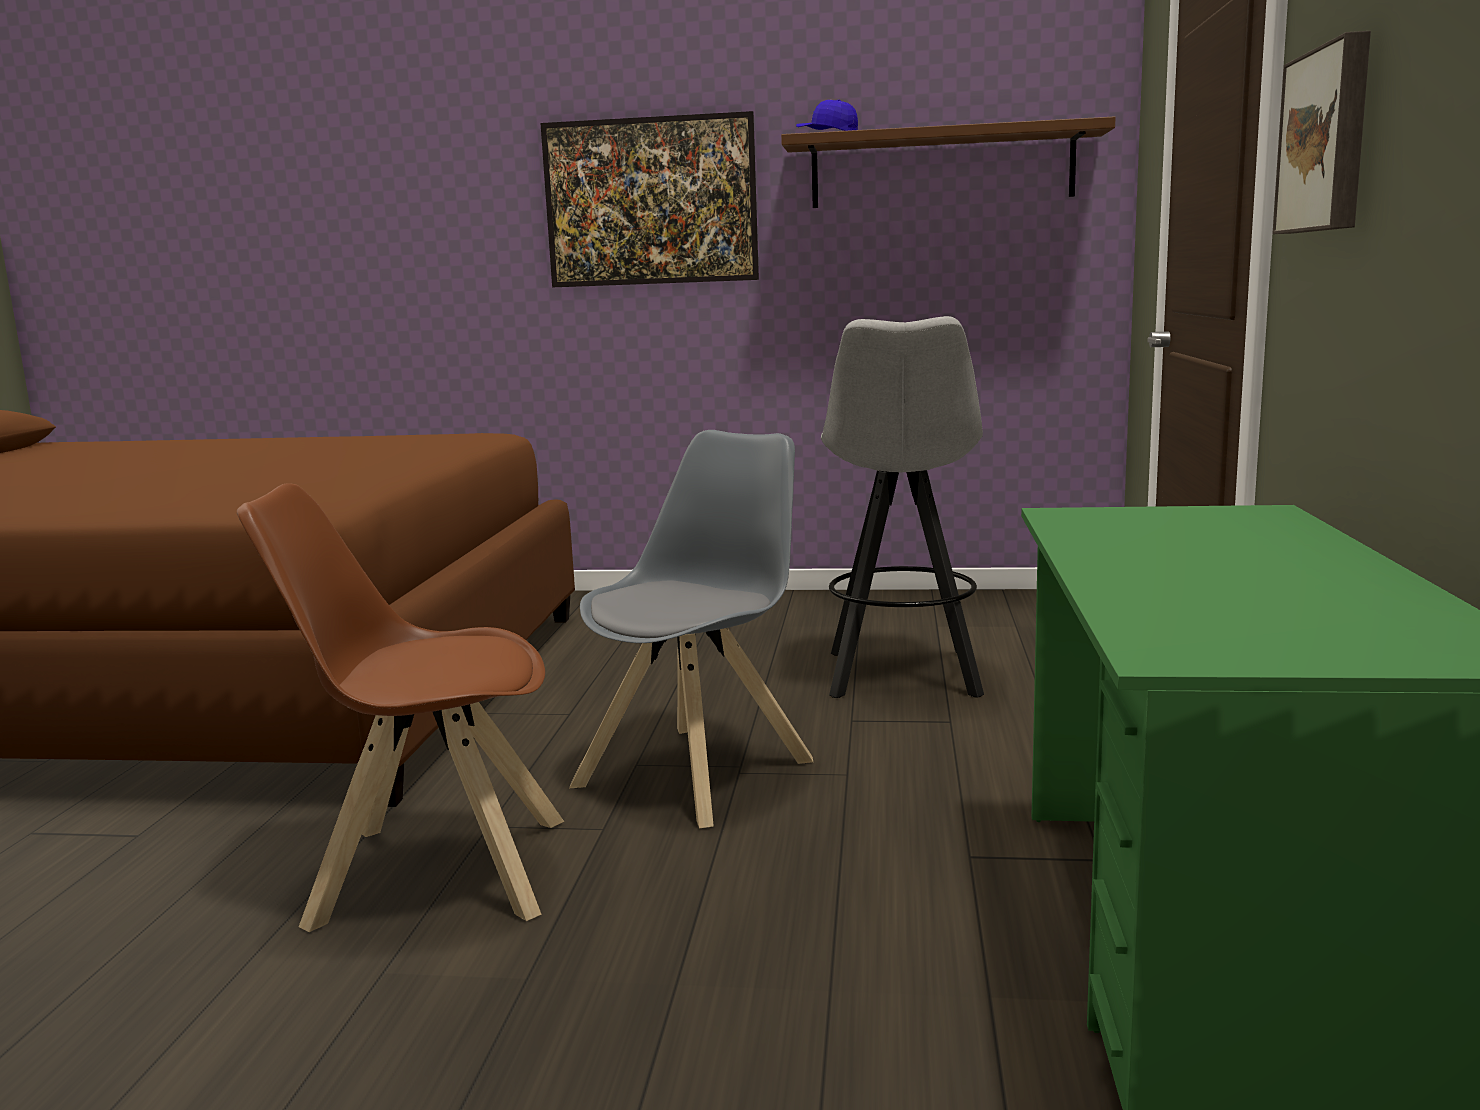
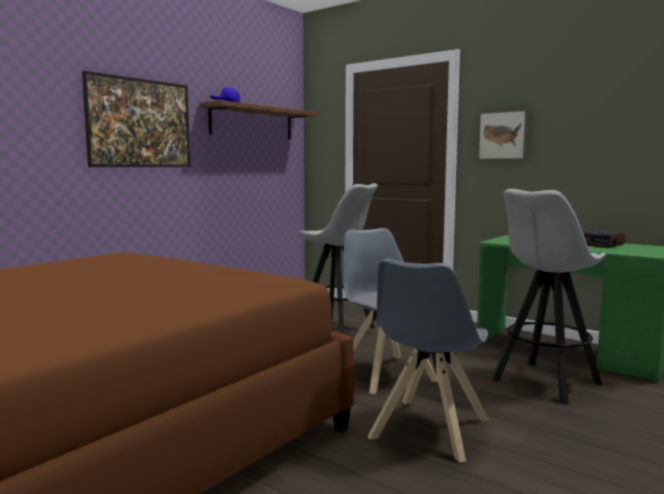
camera: 60 degrees left, 5 degrees down
brown chair [237,483,564,932] -> grey chair [368,258,489,463]
none -> grey stool [492,189,606,404]
none -> alarm clock [582,230,625,248]

